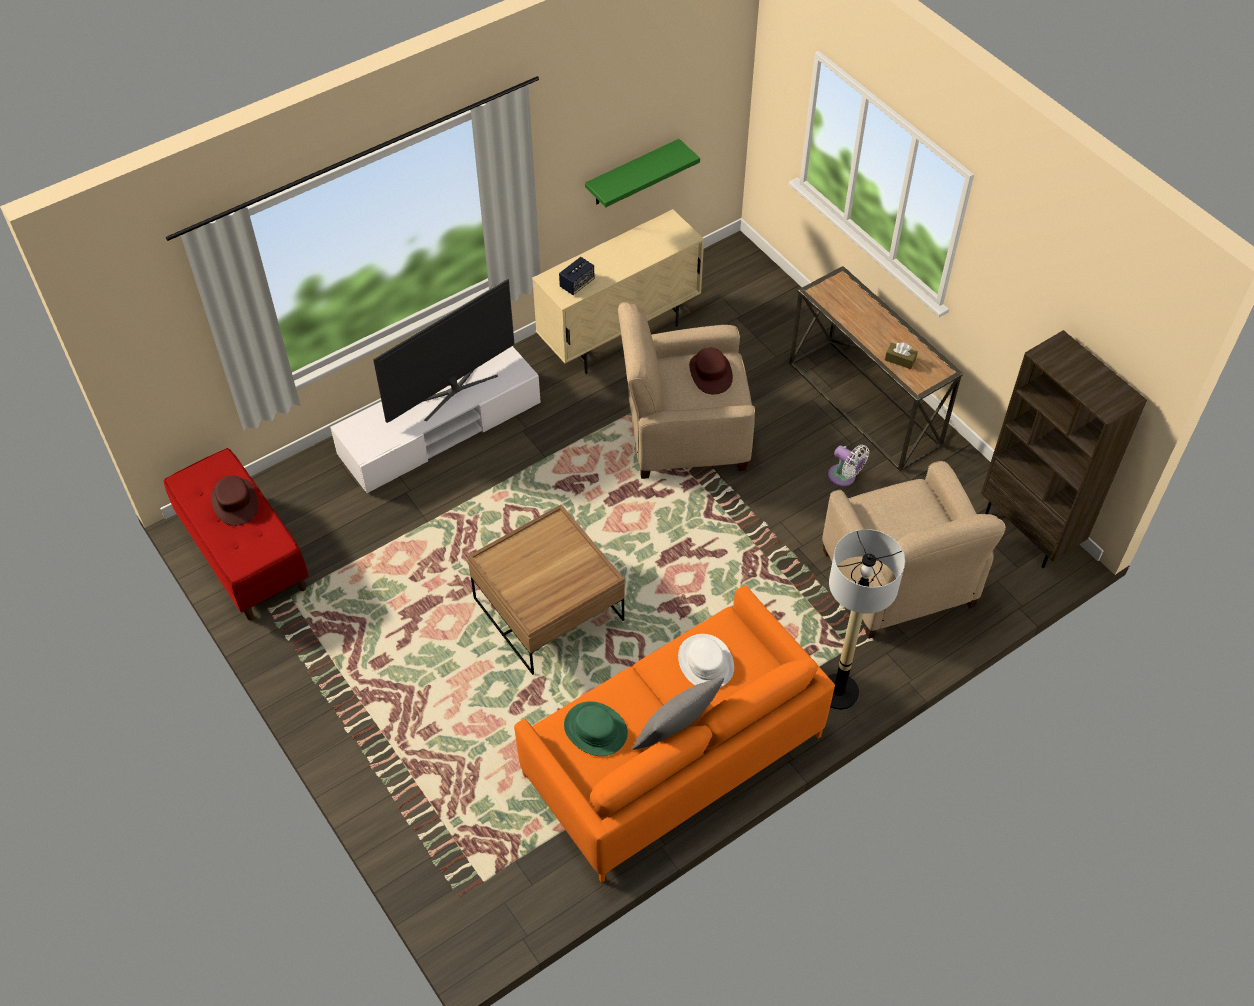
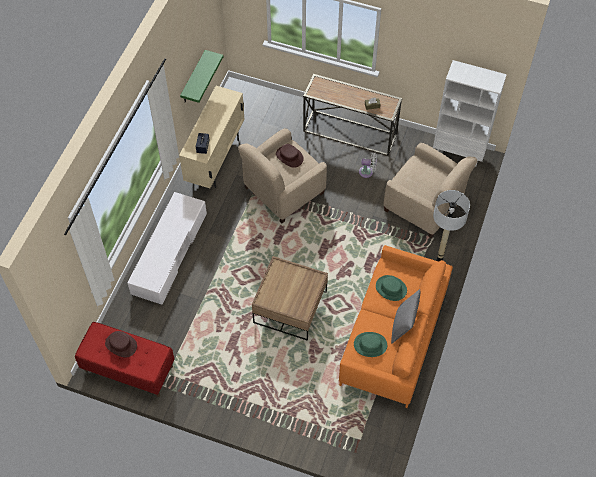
camera: 35 degrees left, 5 degrees up
television [373,278,514,423] -> none
white hat [678,634,734,687] -> green hat [376,275,407,301]
brown bookcase [981,330,1147,568] -> white bookcase [433,60,507,167]

